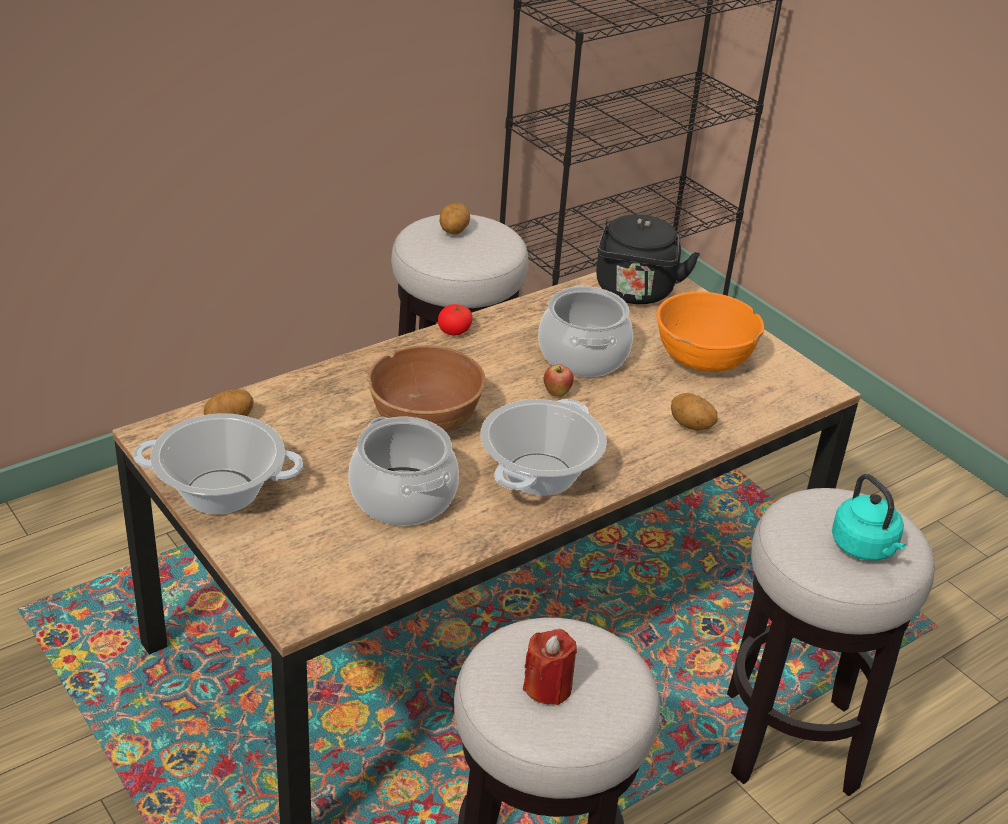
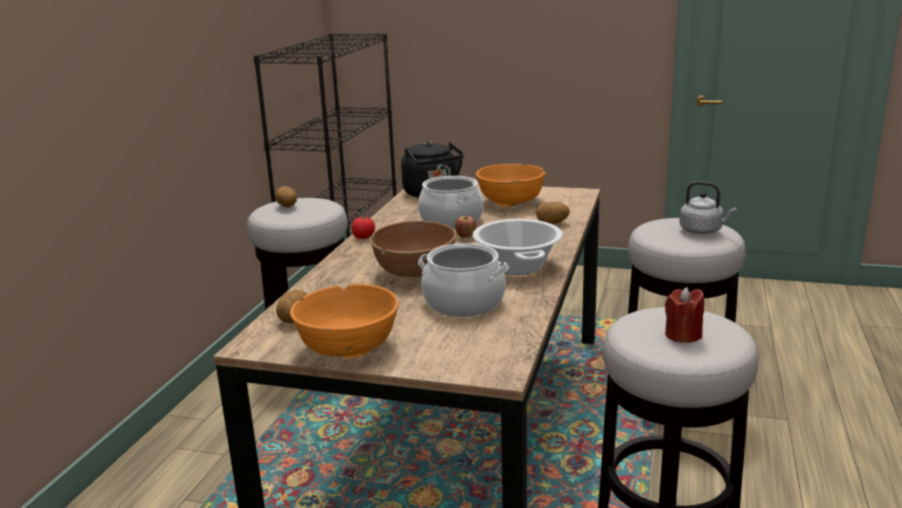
camera: 35 degrees left, 15 degrees down
cooking pot [133,413,303,514] -> orange bowl [290,284,399,359]
turquoise kettle [832,474,906,561] -> grey kettle [680,181,736,234]

